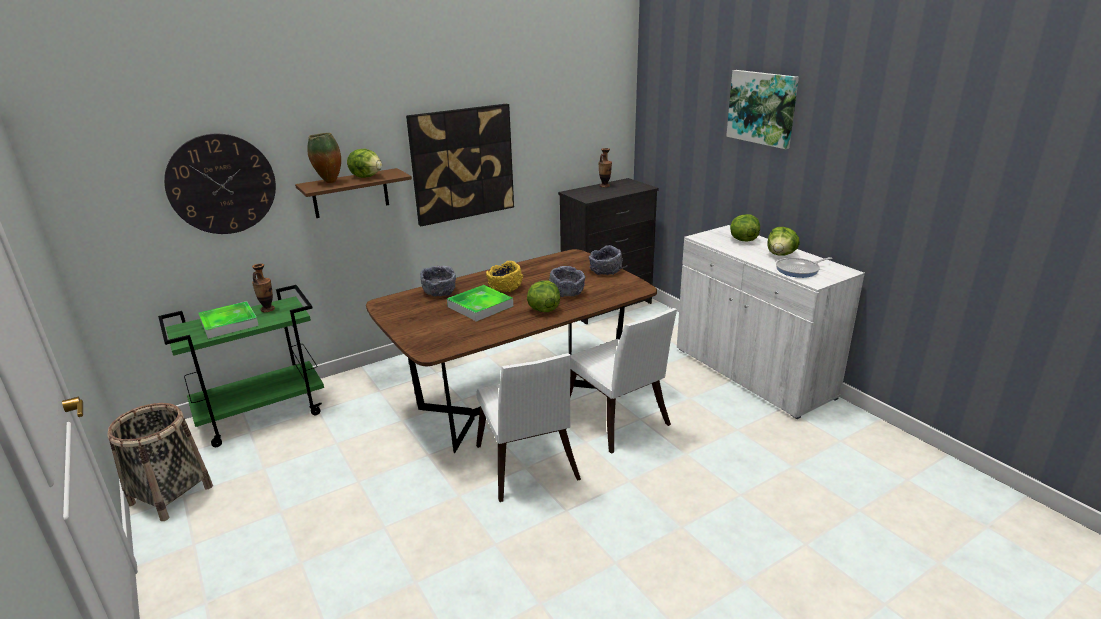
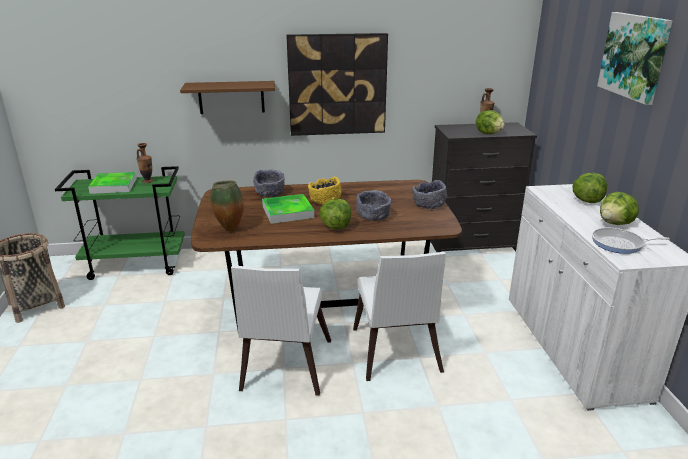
camera: 25 degrees right, 0 degrees up
wall clock [164,134,276,234] -> none
vase [307,133,341,183] -> vase moved to [210,180,244,232]
lettuce [347,149,382,178] -> lettuce moved to [476,110,505,134]

